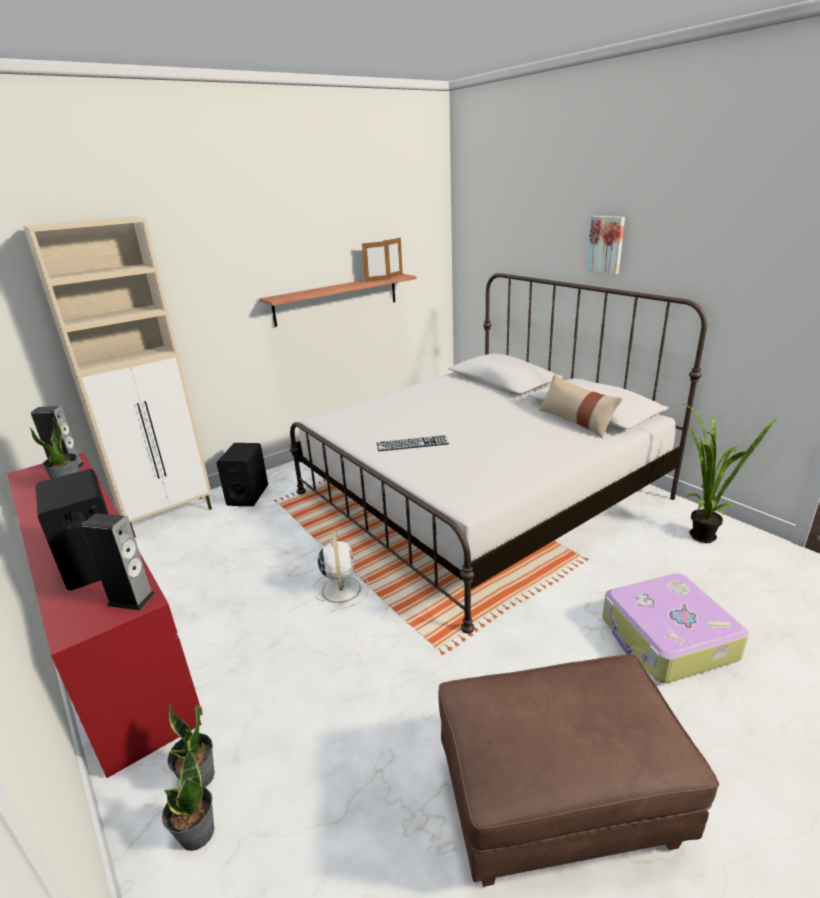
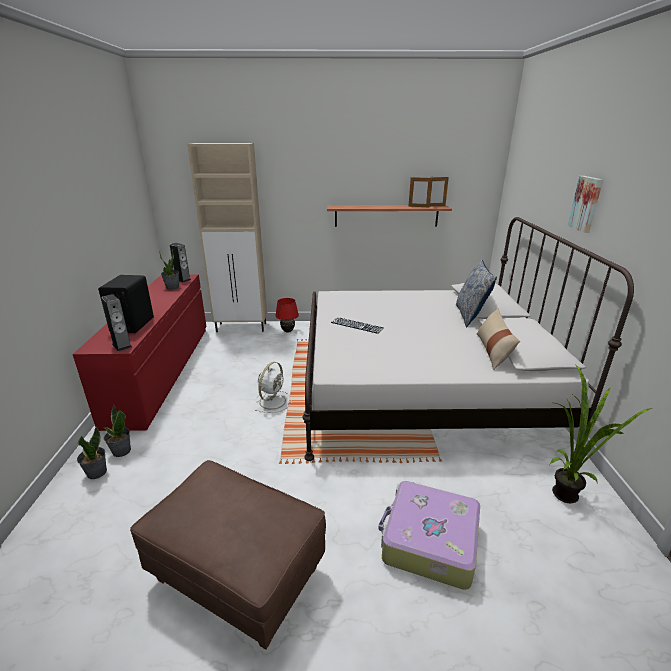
camera: 35 degrees right, 0 degrees up
black speaker [216,443,268,506] -> red table lamp [275,298,299,332]
none -> pillow [456,260,497,327]

